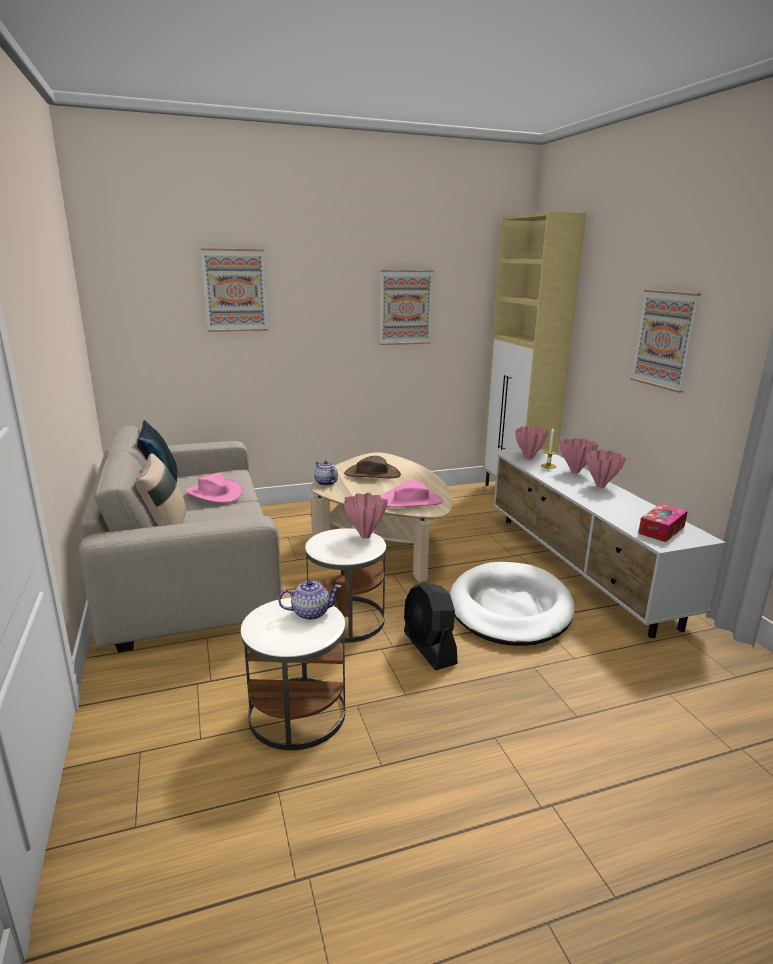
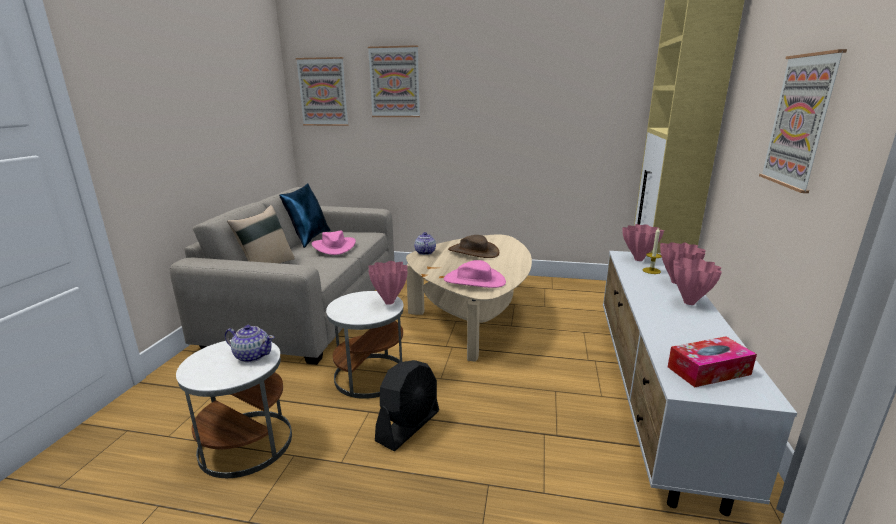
camera: 30 degrees right, 0 degrees up
picture [380,270,434,345] -> picture moved to [296,57,349,126]
black fan [404,582,458,670] -> black fan turned 150 degrees counterclockwise [375,360,439,451]
white dog bed [450,562,575,646] -> none

